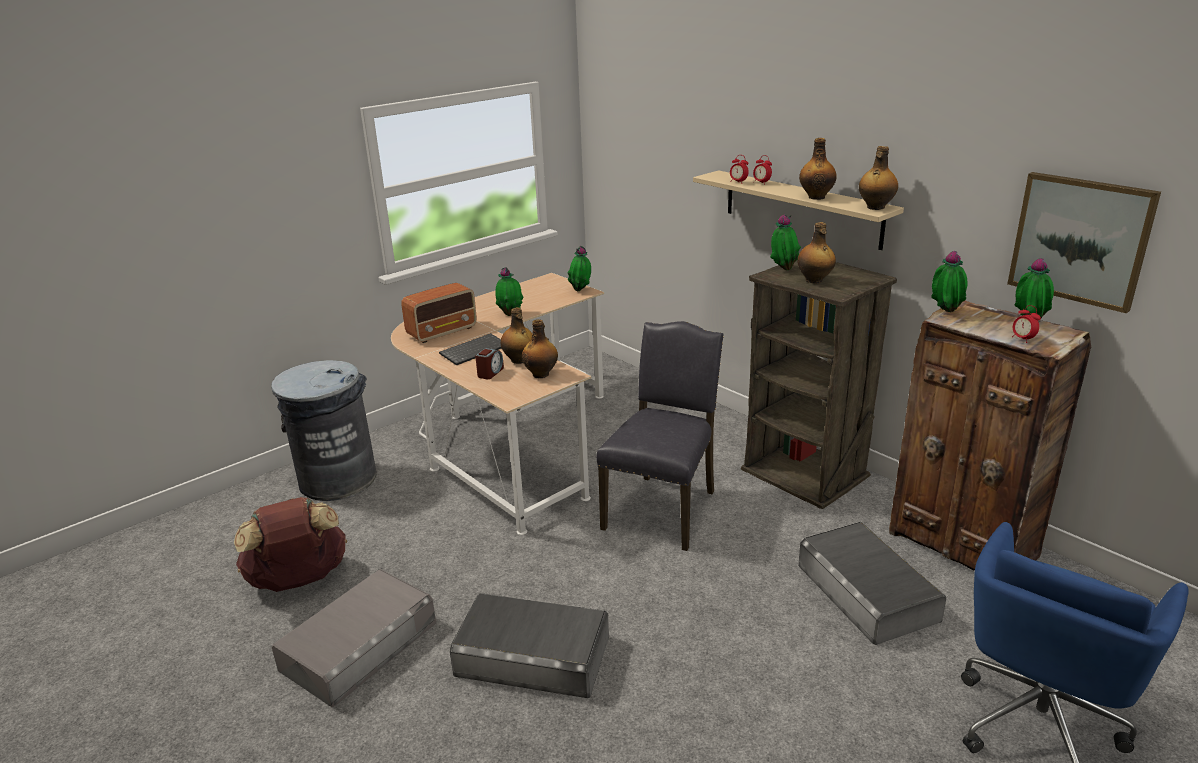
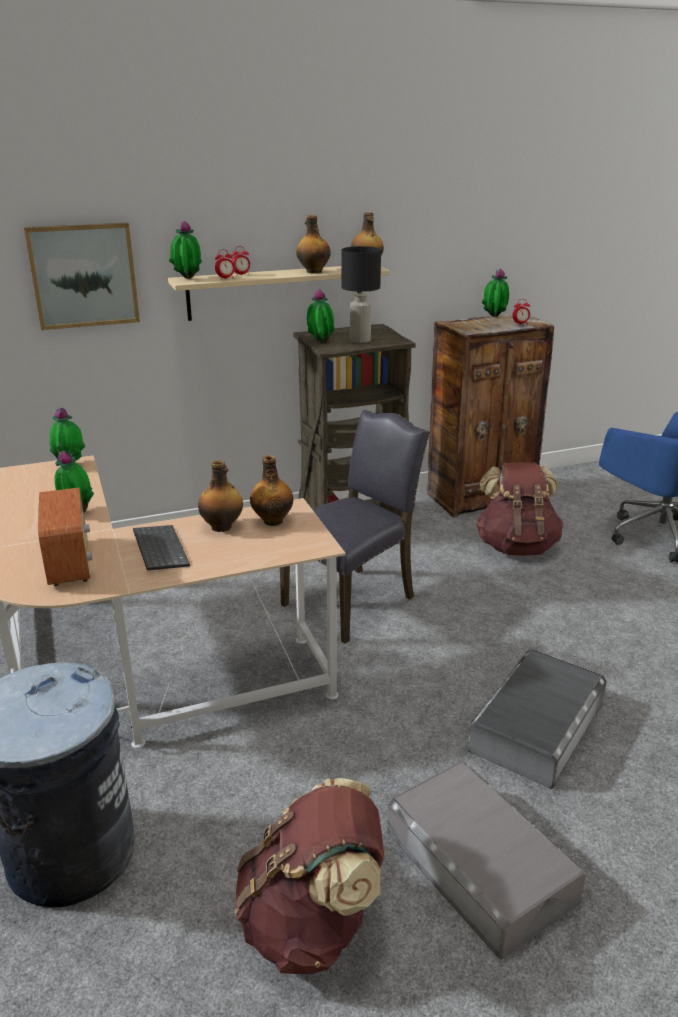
camera: 70 degrees left, 0 degrees up
alarm clock [475,348,504,379] -> none
grey chair [596,321,724,551] -> grey chair turned 90 degrees clockwise [280,410,430,644]
bottle [797,222,836,283] -> black table lamp [341,246,381,343]
grey storage box [798,522,946,645] -> brown backpack [476,463,564,556]
potted plant [931,251,967,312] -> potted plant moved to [169,221,202,279]
picture [1007,172,1161,313] -> picture moved to [24,222,140,330]

